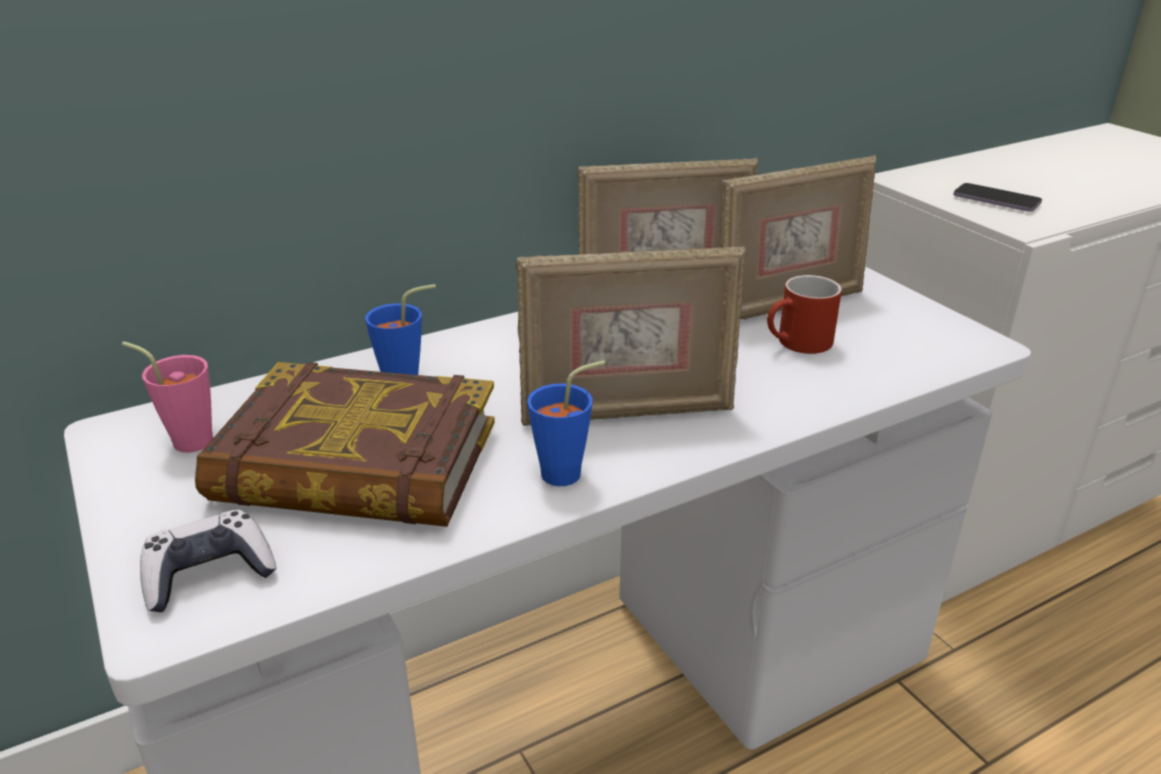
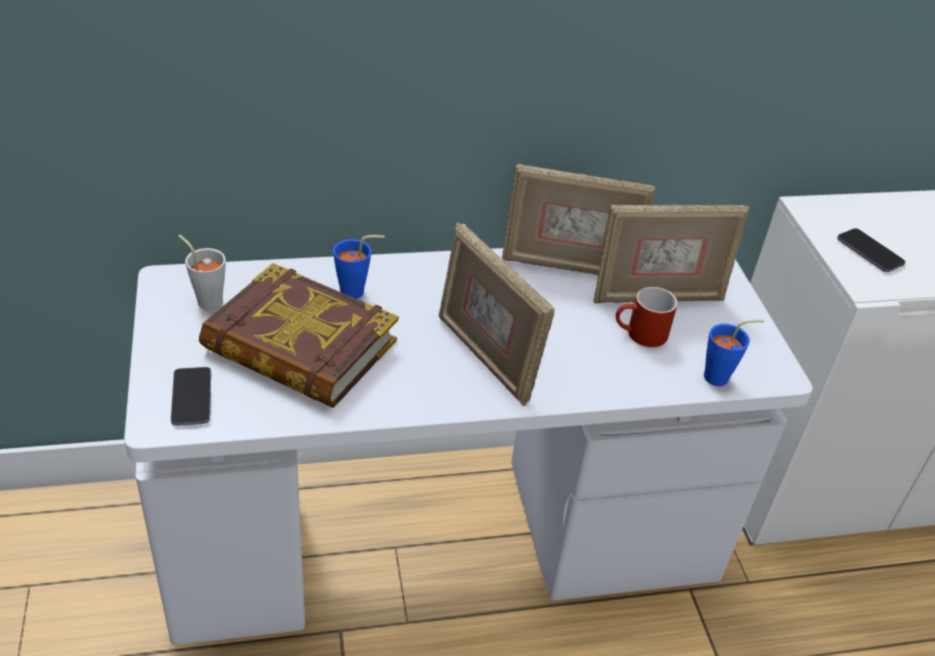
camera: 15 degrees right, 10 degrees up
pink cup [122,342,213,453] -> grey cup [178,235,226,310]
game controller [140,510,276,612] -> phone [171,367,211,426]
picture frame [516,245,746,426] -> picture frame turned 45 degrees clockwise [439,223,555,406]
blue cup [527,361,605,486] -> blue cup moved to [704,319,764,386]

